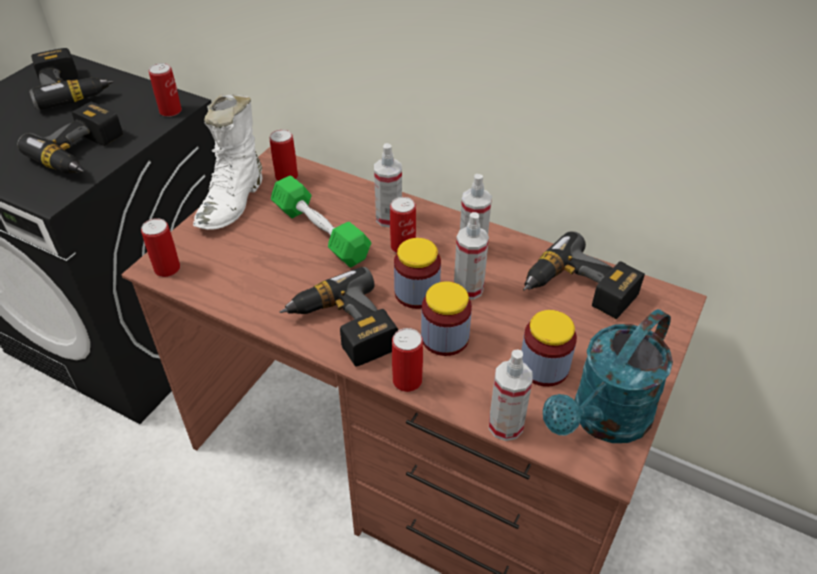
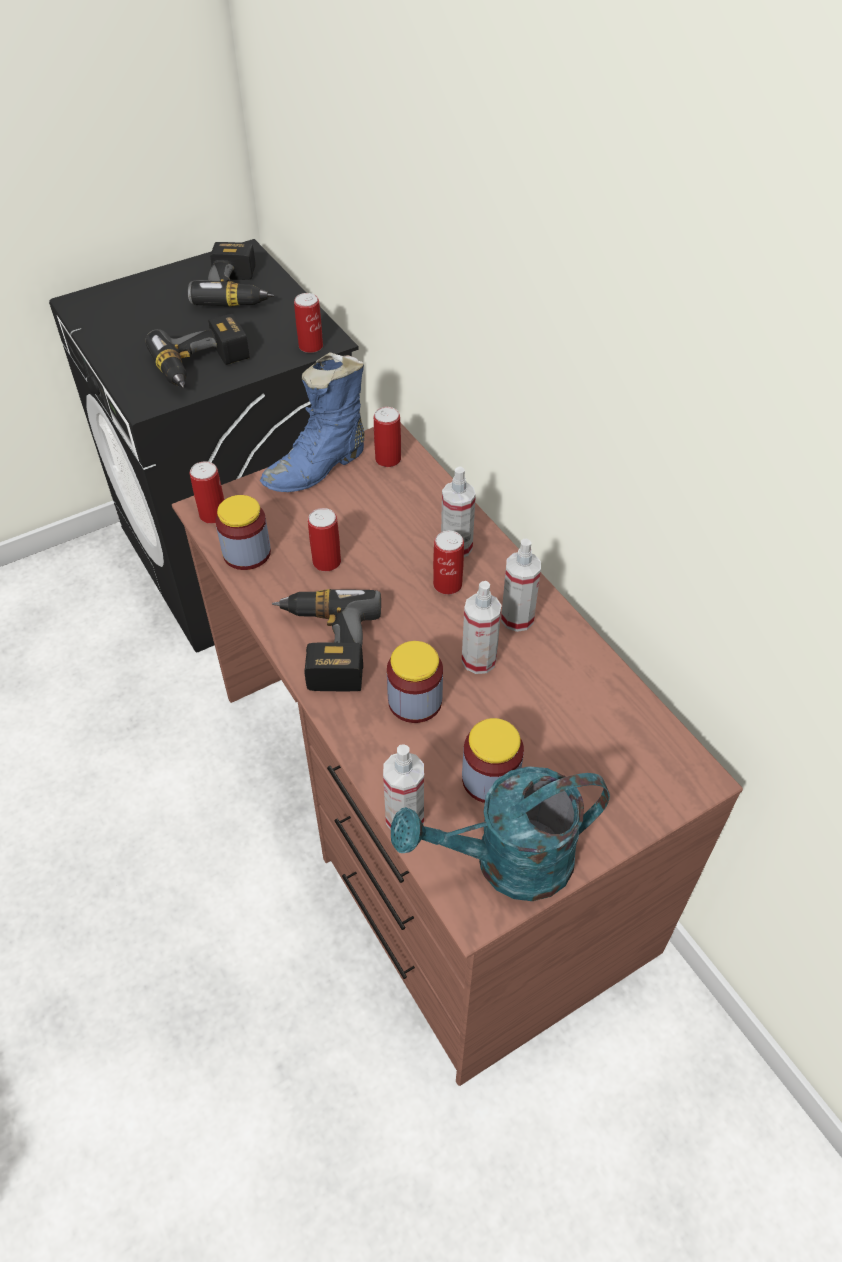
camera: 30 degrees right, 5 degrees up
white boot [193,94,262,230] -> blue boot [260,352,365,492]
green dumbbell [271,175,371,267] -> none
can [392,328,423,392] -> can moved to [308,508,341,571]
jar [394,238,441,309] -> jar moved to [215,495,271,570]
power drill [523,231,645,319] -> none

